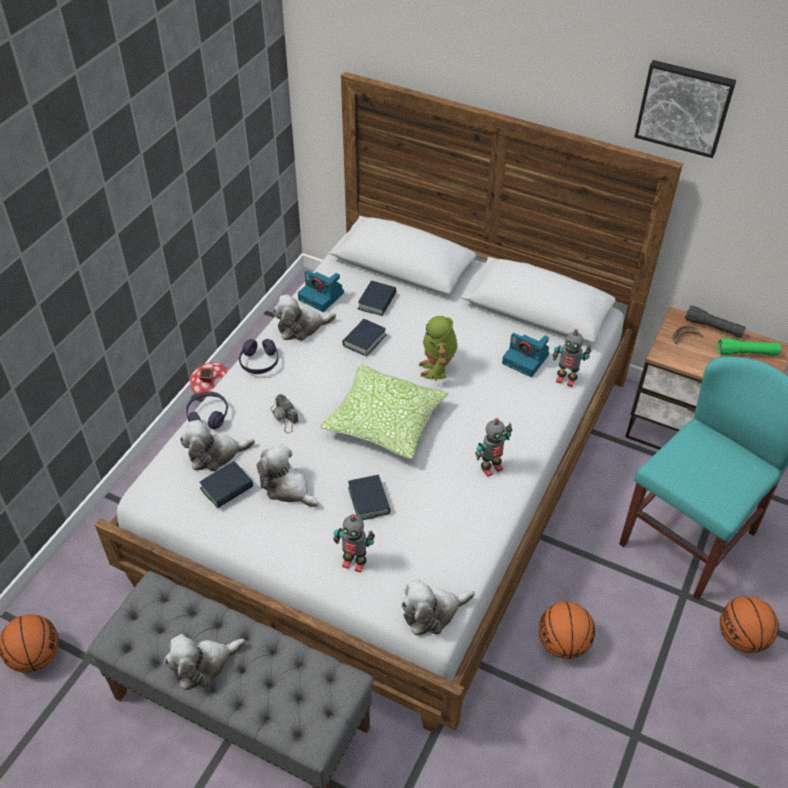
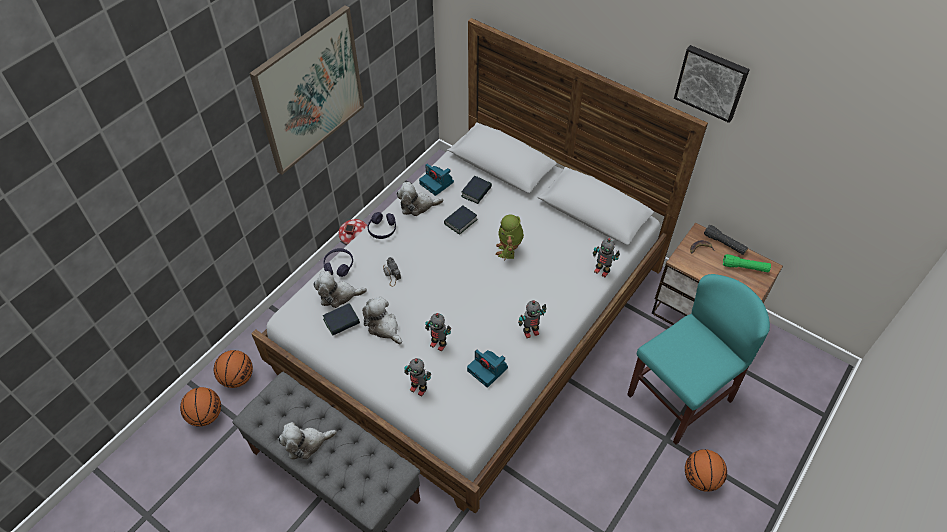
camera: 10 degrees right, 5 degrees up
pillow [320,364,448,459] -> none
book [348,475,391,520] -> toy robot [425,313,451,352]
plush toy [401,579,475,635] -> none
camera [502,333,549,377] -> camera moved to [467,350,508,388]
basketball [539,602,595,659] -> basketball moved to [214,350,253,388]
none -> picture [250,5,364,175]

